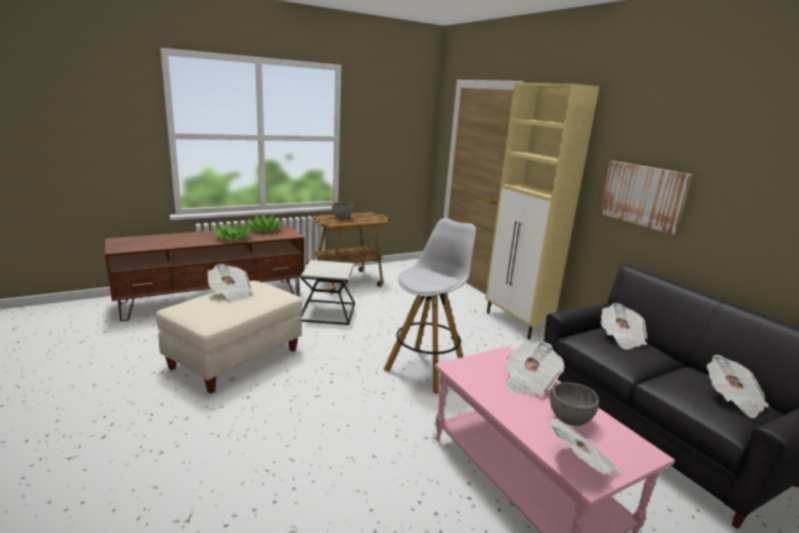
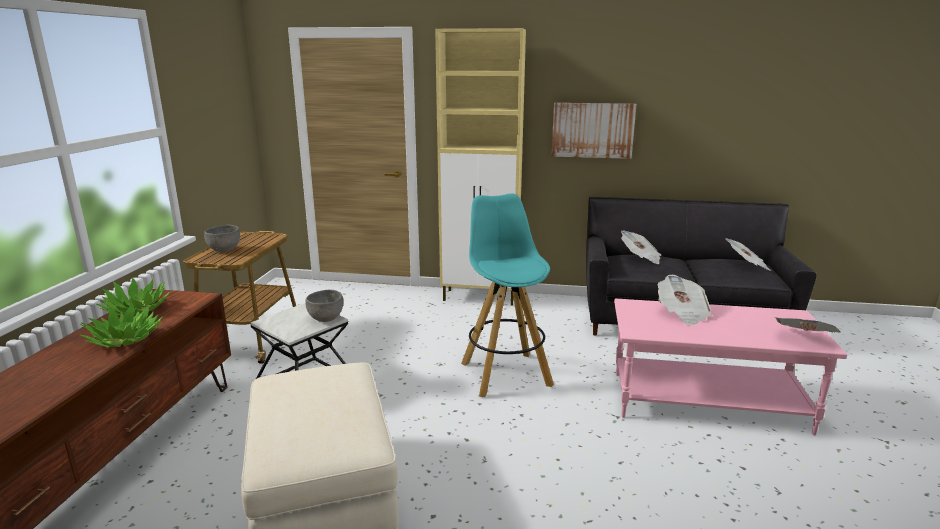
camera: 50 degrees left, 0 degrees up
newspaper [207,264,252,302] -> none
white stool [384,218,476,394] -> turquoise stool [461,193,554,397]
grey bowl [550,382,599,426] -> grey bowl moved to [305,290,343,322]

